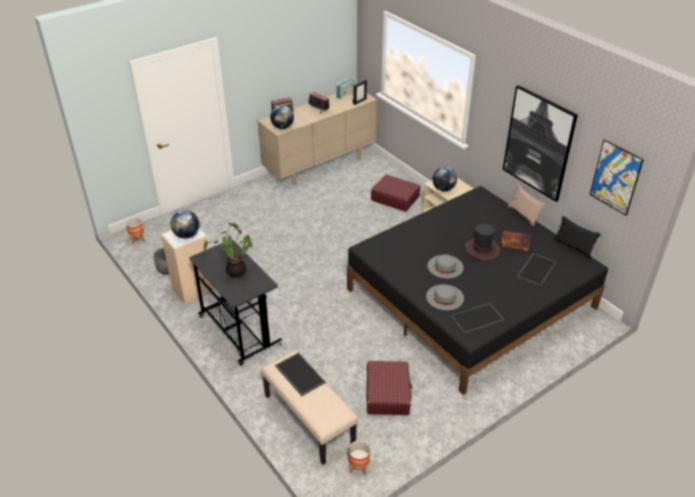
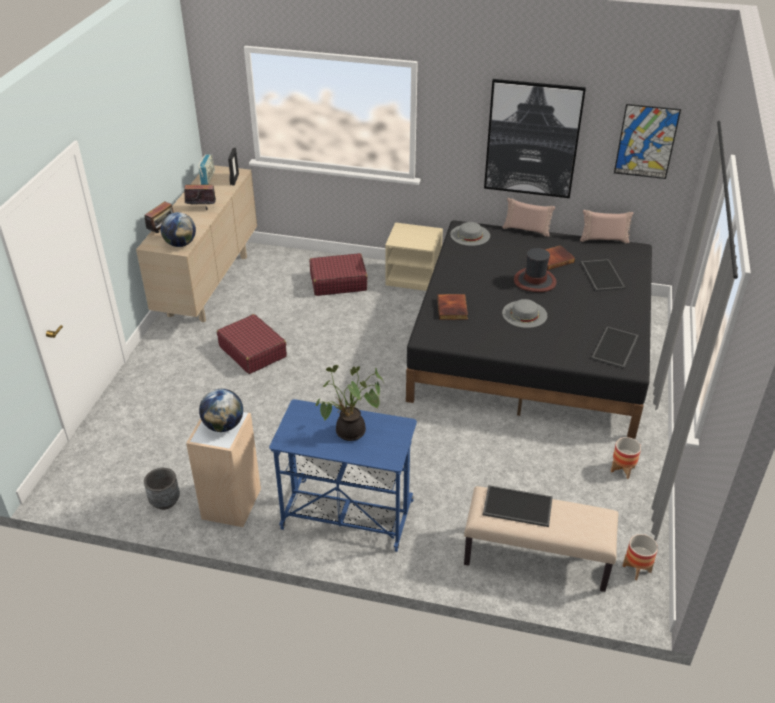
camera: 40 degrees left, 0 degrees up
planter [126,218,145,244] -> planter moved to [611,437,641,479]
black desk [189,240,282,366] -> blue desk [269,399,417,552]
red suitcase [367,361,413,415] -> red suitcase moved to [217,314,287,374]
grey hat [426,284,464,310] -> grey hat moved to [450,222,490,246]
globe [433,167,457,191] -> none
black pillow [553,216,601,258] -> beige pillow [580,210,633,244]
none -> book [437,294,468,320]

